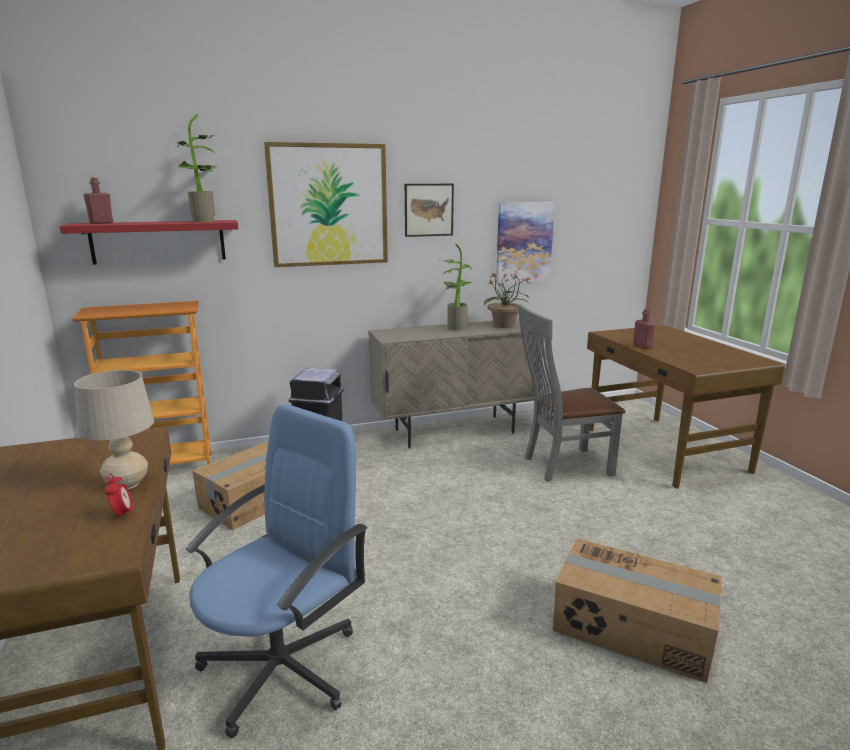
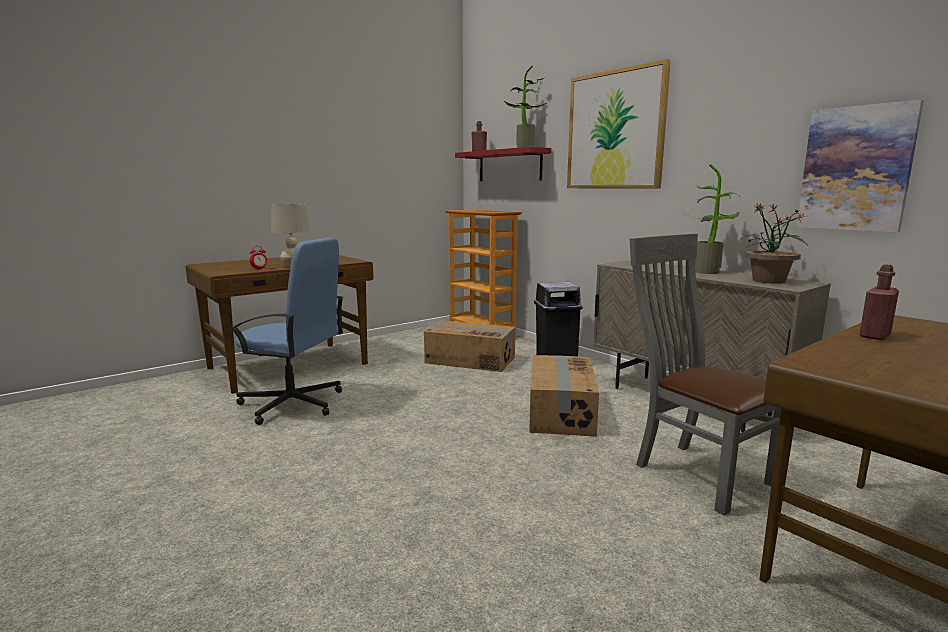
camera: 70 degrees right, 5 degrees down
picture [405,184,454,237] -> none
cardboard box [553,538,722,683] -> cardboard box moved to [529,355,599,437]

